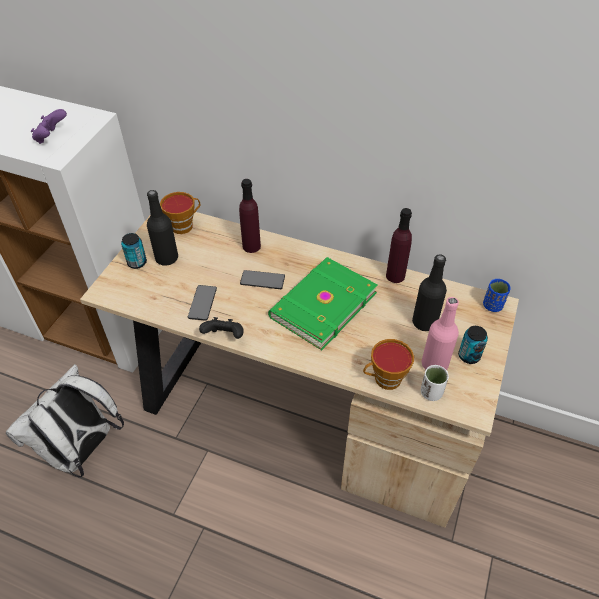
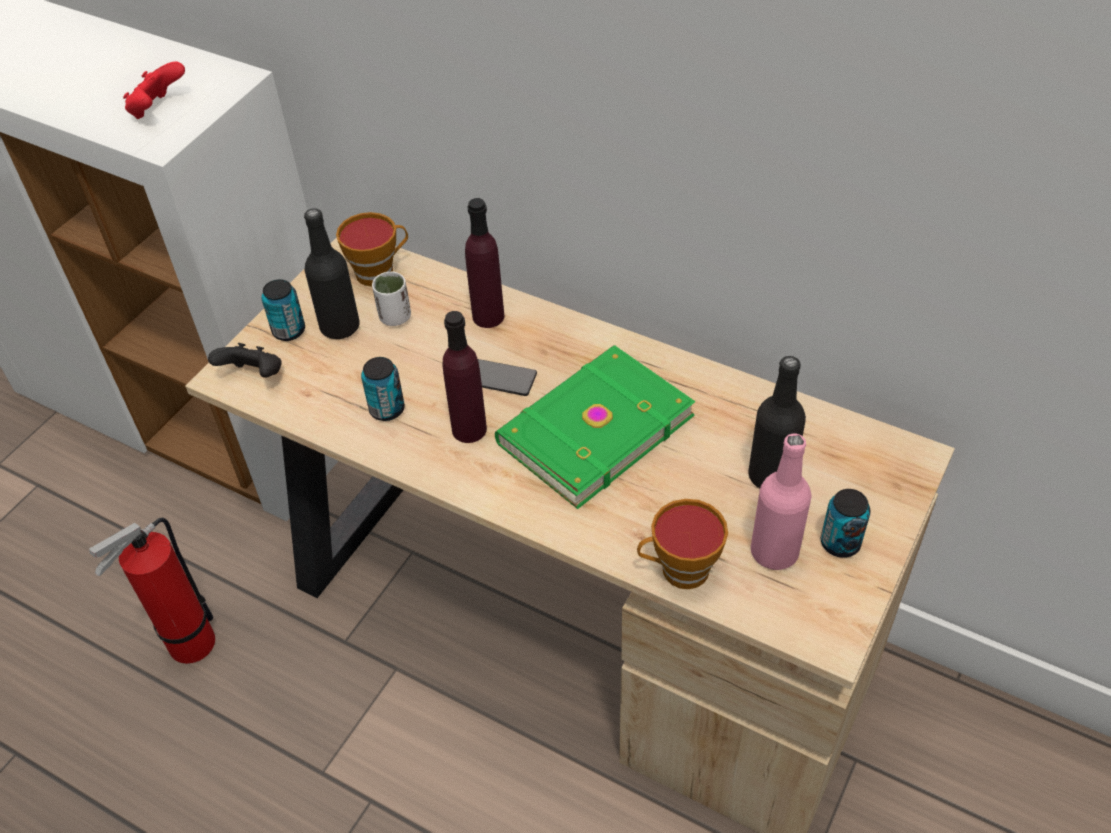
camera: 10 degrees right, 0 degrees up
white backpack [6,364,124,478] -> fire extinguisher [89,517,215,664]
purple game controller [31,109,67,144] -> red game controller [123,62,185,119]
phone [188,285,217,321] -> can [361,357,405,421]
black game controller [199,317,244,339] -> black game controller moved to [208,343,282,378]
purple bottle [386,208,412,283] -> purple bottle moved to [442,311,487,443]
white cup [421,365,449,401] -> white cup moved to [372,272,411,326]
blue cup [483,279,511,312] -> none

